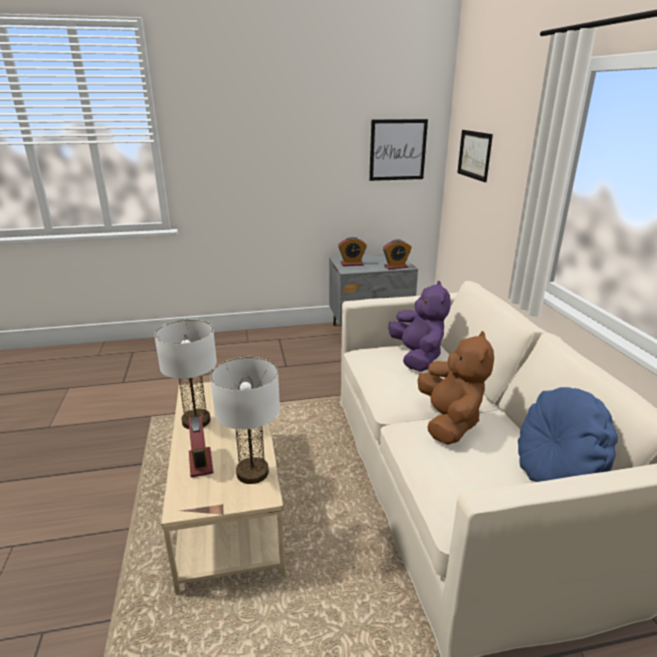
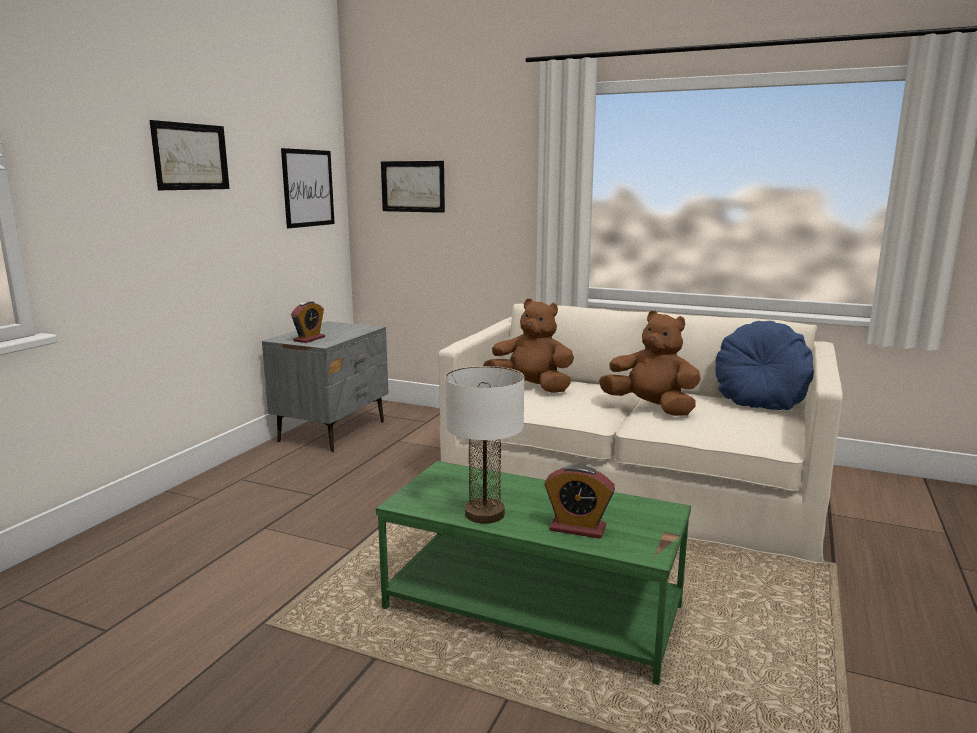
camera: 55 degrees left, 10 degrees down
beige coffee table [161,382,286,595] -> green coffee table [376,461,691,685]
table lamp [210,357,280,484] -> none
alarm clock [383,239,412,270] -> none
purple plush toy [388,281,451,372] -> brown plush toy [483,298,574,393]
none -> picture [150,120,230,190]

